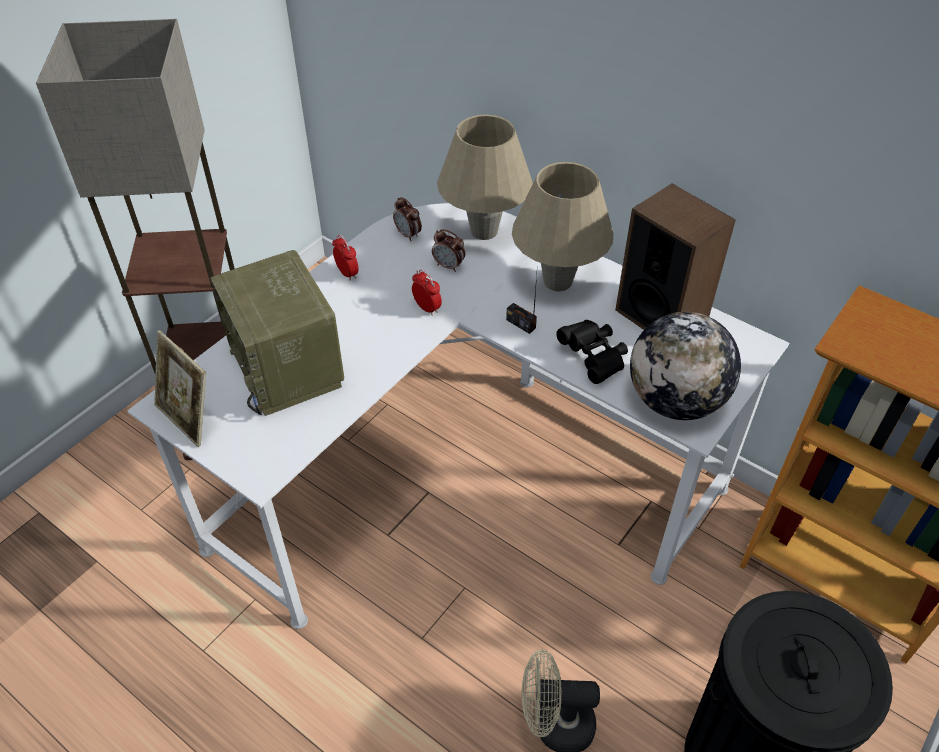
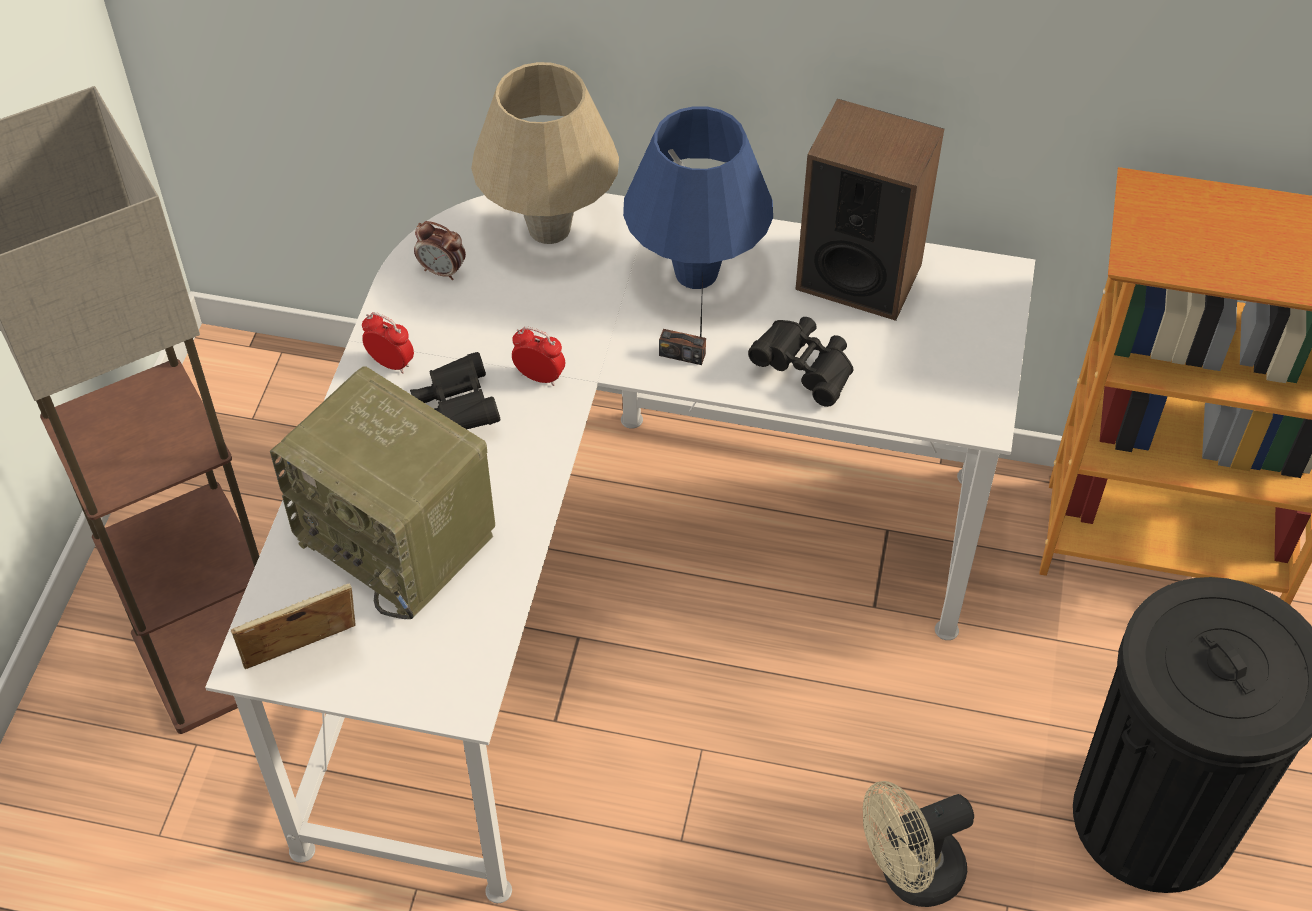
camera: 25 degrees left, 5 degrees up
picture frame [154,330,206,447] -> picture frame turned 135 degrees clockwise [231,583,356,669]
alarm clock [432,229,465,272] -> none
beige table lamp [512,162,613,291] -> blue table lamp [623,106,773,289]
globe [630,312,741,420] -> none
none -> black binoculars [410,352,500,429]

